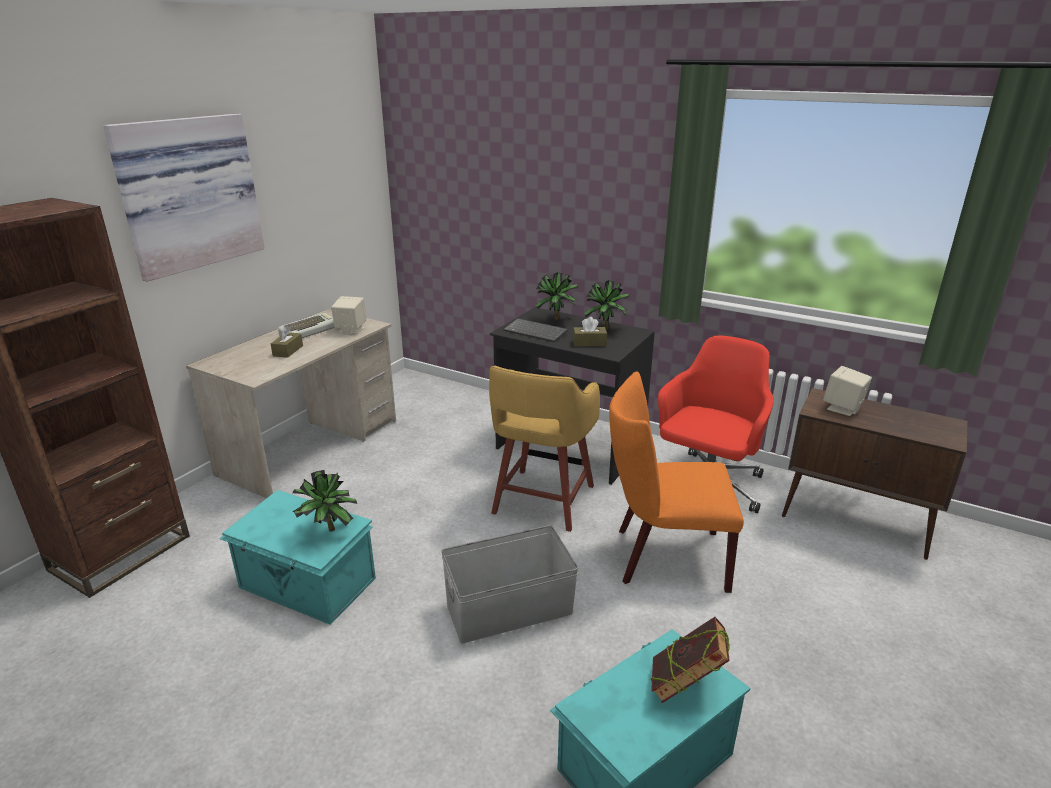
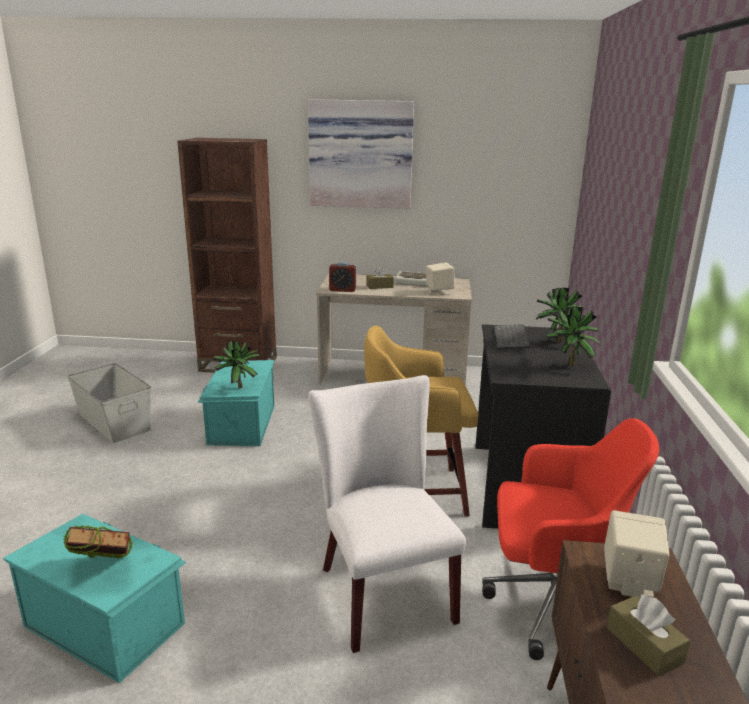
camera: 65 degrees right, 5 degrees down
grey storage box [441,525,578,643] -> grey storage box moved to [67,363,151,443]
brown tissue box [573,317,607,346] -> brown tissue box moved to [607,594,690,676]
orange chair [609,371,744,593] -> white chair [308,375,466,653]
none -> alarm clock [329,262,356,292]

